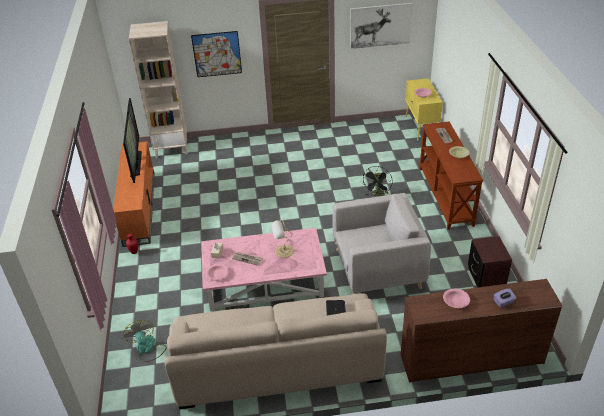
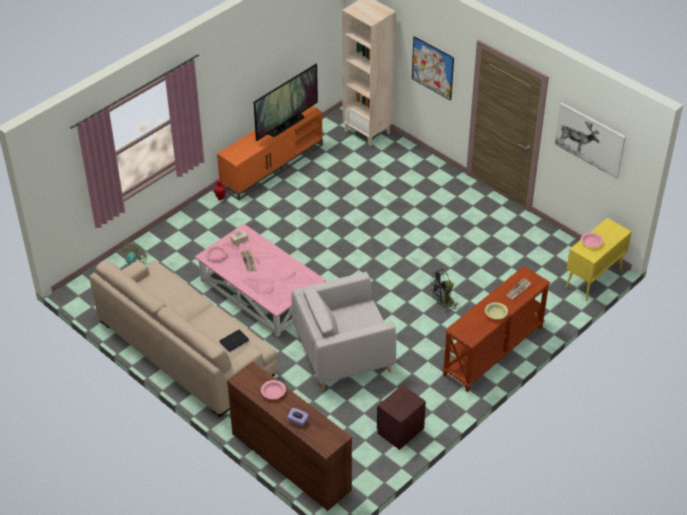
camera: 50 degrees right, 5 degrees up
table lamp [271,220,294,258] -> none
grey armchair [333,193,431,294] -> grey armchair turned 120 degrees clockwise [292,272,396,390]

